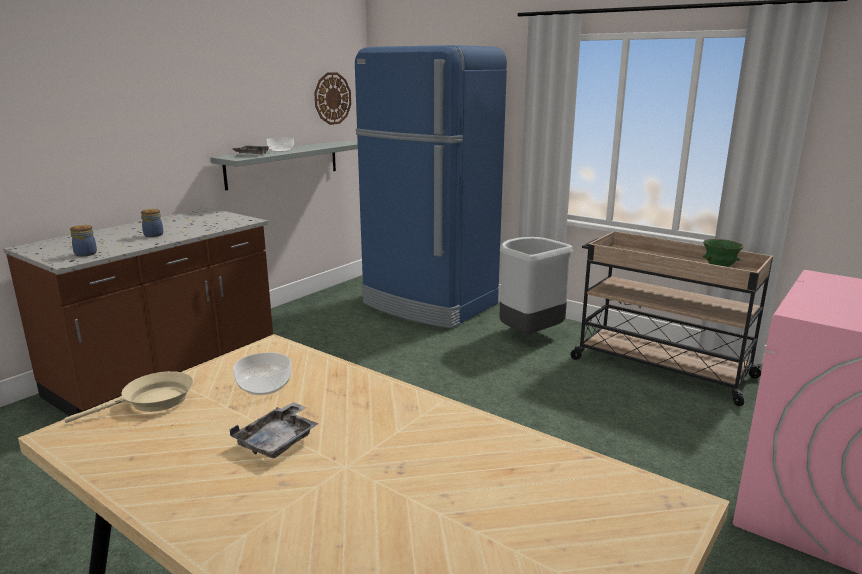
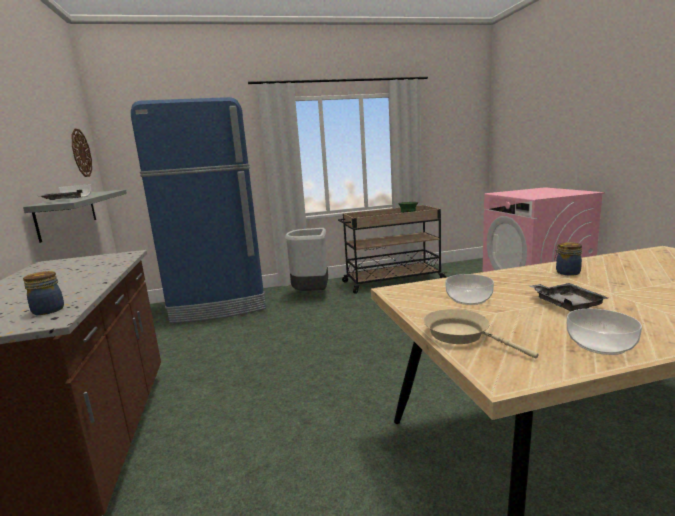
camera: 50 degrees left, 5 degrees down
beige frying pan [64,371,193,423] -> beige frying pan turned 45 degrees counterclockwise [423,309,538,358]
jar [141,209,163,237] -> jar moved to [554,242,582,276]
none -> bowl [567,309,642,355]

